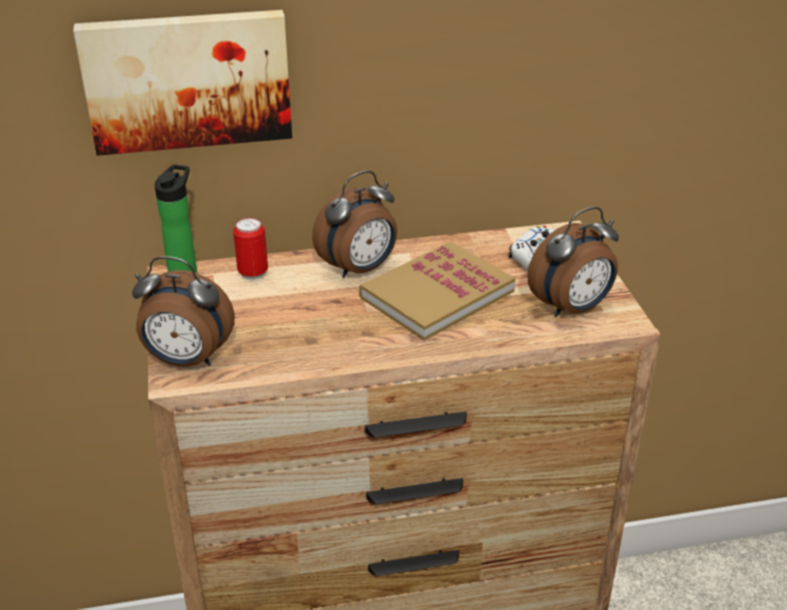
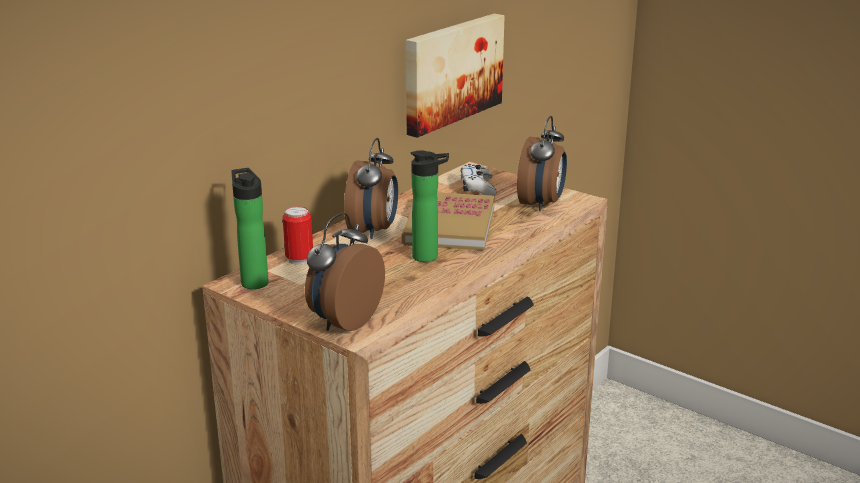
camera: 40 degrees left, 10 degrees down
picture [73,10,292,156] -> picture moved to [406,14,505,138]
alarm clock [132,256,235,367] -> alarm clock turned 150 degrees clockwise [305,213,385,331]
none -> bottle [411,150,449,262]

